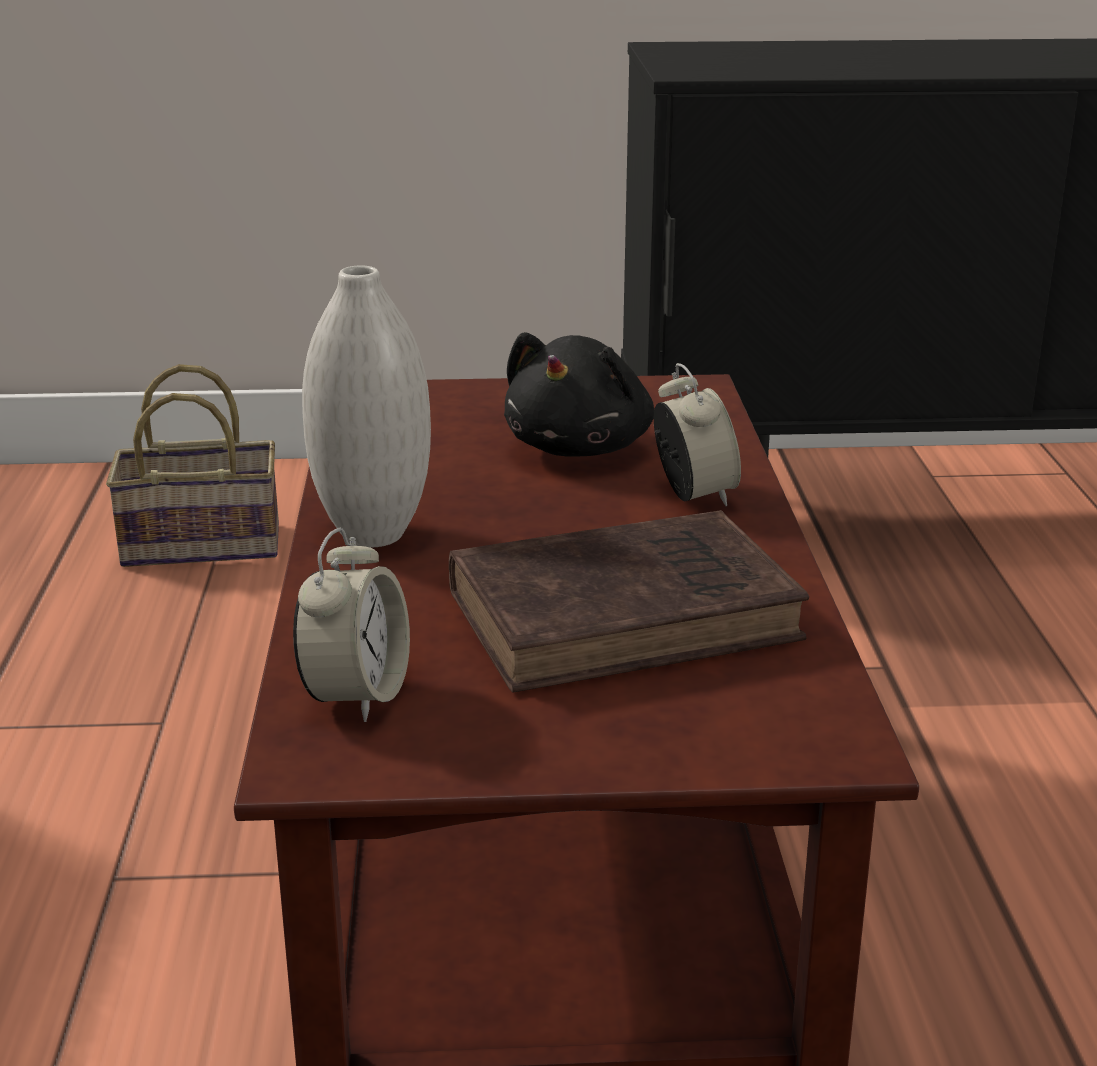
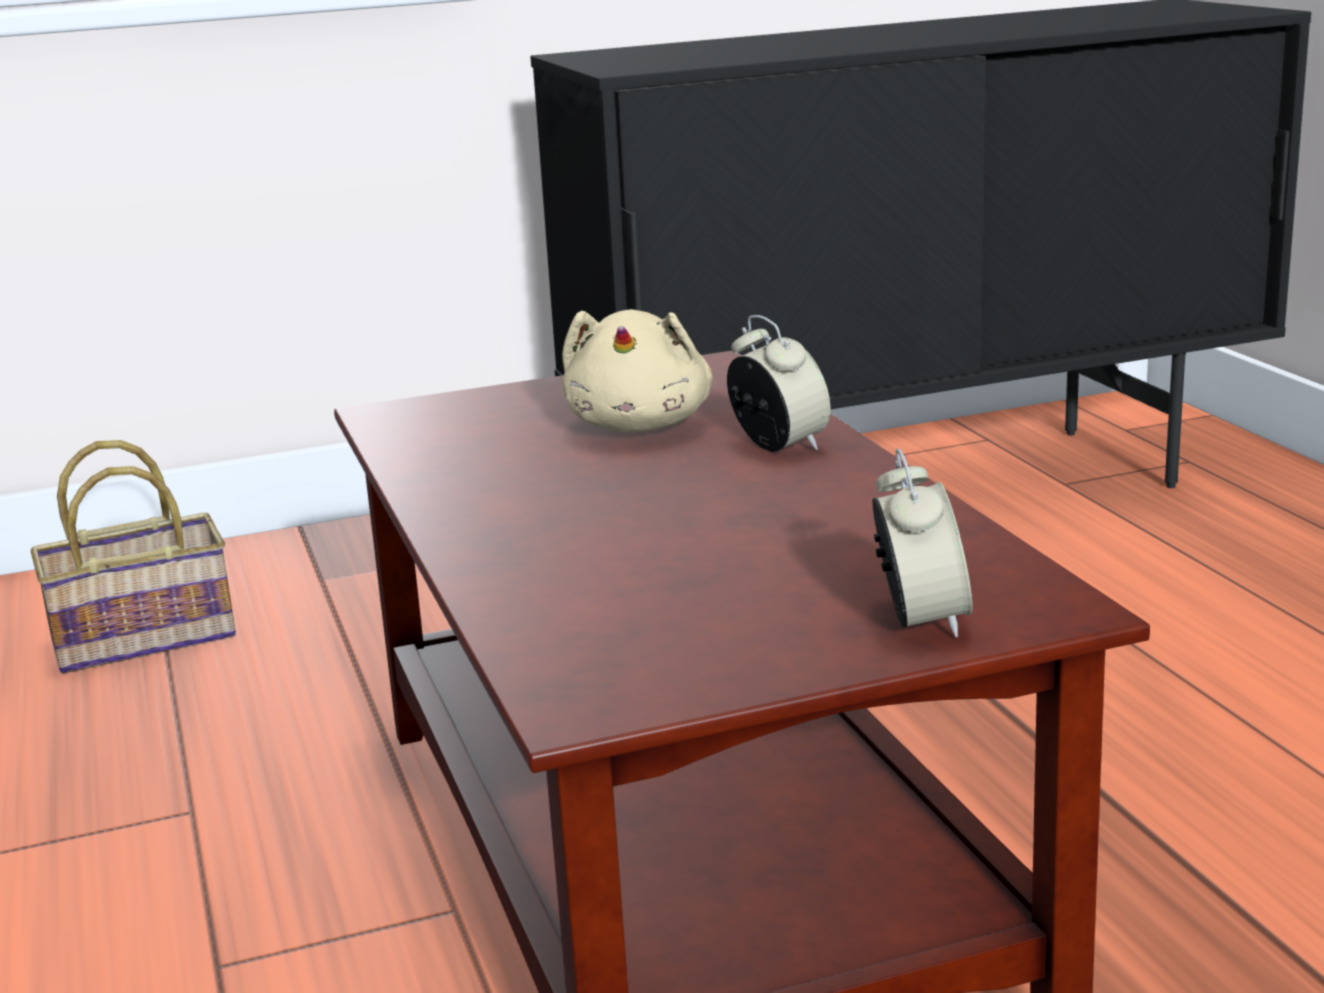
camera: 15 degrees left, 5 degrees down
alarm clock [293,528,410,722] -> alarm clock moved to [873,448,972,637]
white vase [302,266,431,548] -> none
brown book [449,510,809,693] -> none
black plush toy [504,332,654,457] -> beige plush toy [562,309,713,433]

